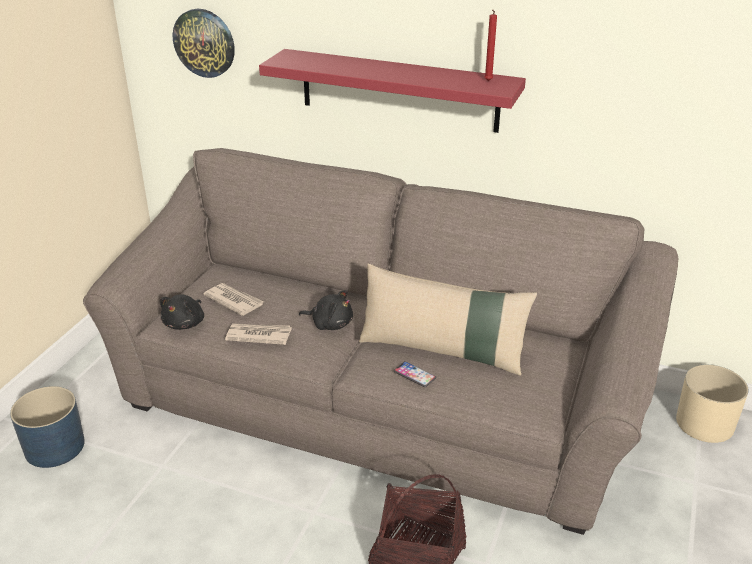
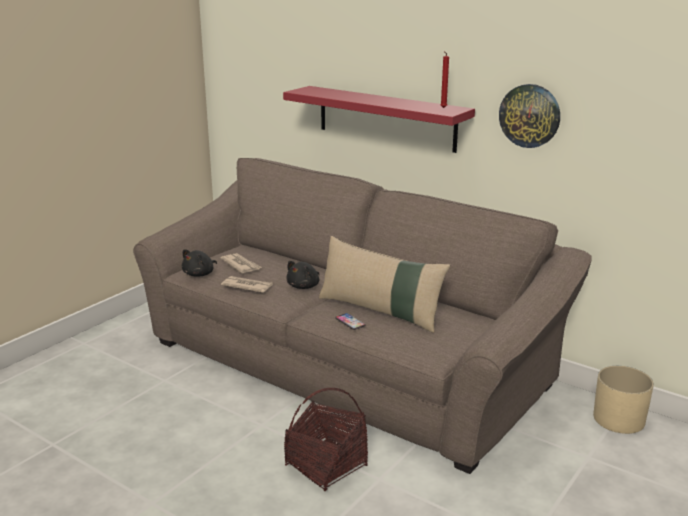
camera: 15 degrees right, 10 degrees down
blue planter [10,386,85,468] -> none
wall clock [173,9,235,78] -> wall clock moved to [499,84,560,148]
black plush toy [299,290,353,330] -> black plush toy turned 90 degrees clockwise [286,261,320,289]

